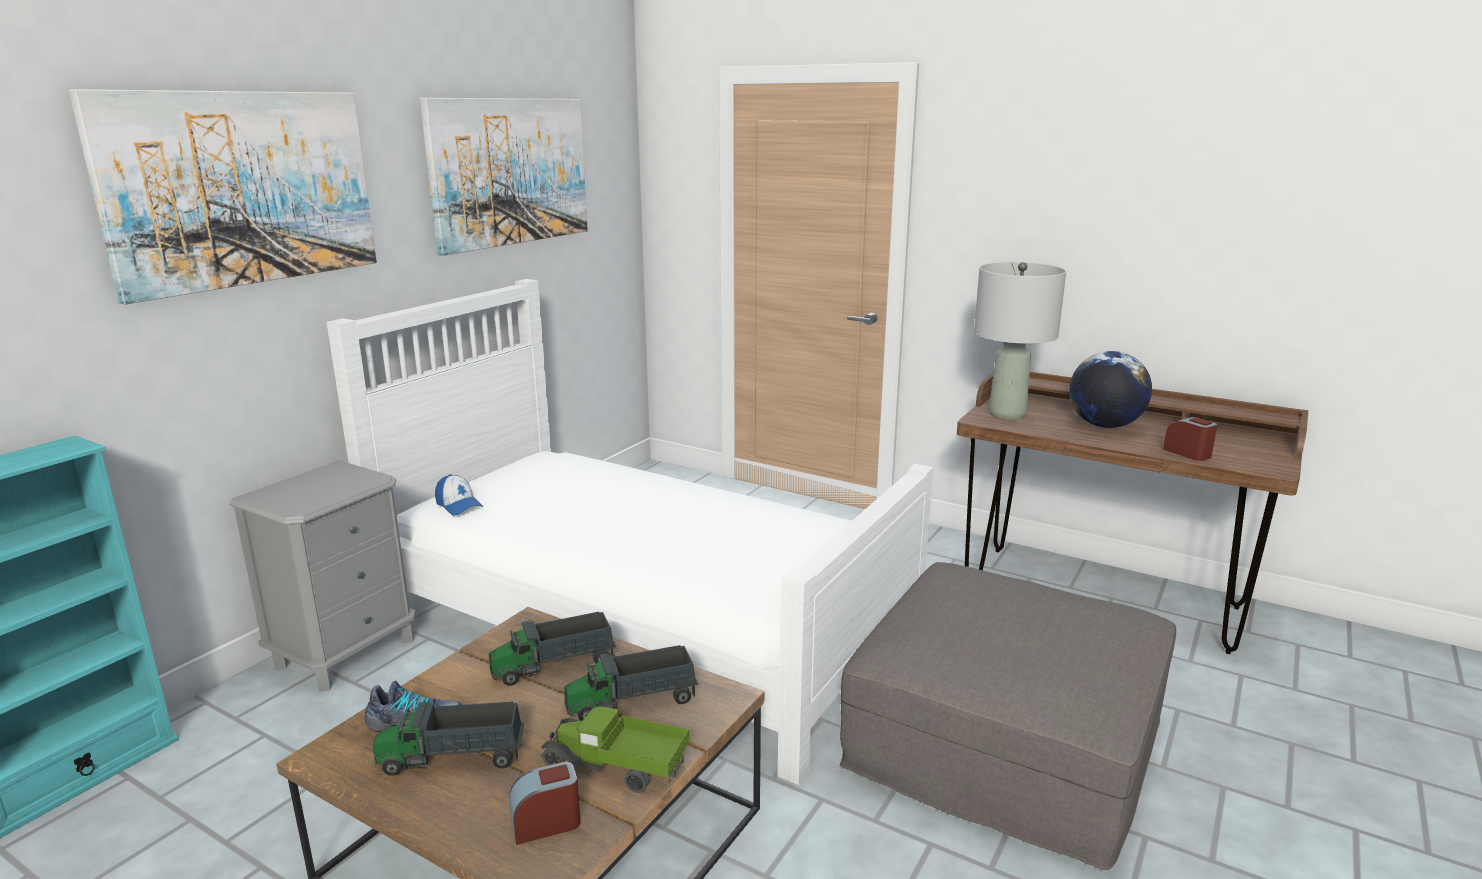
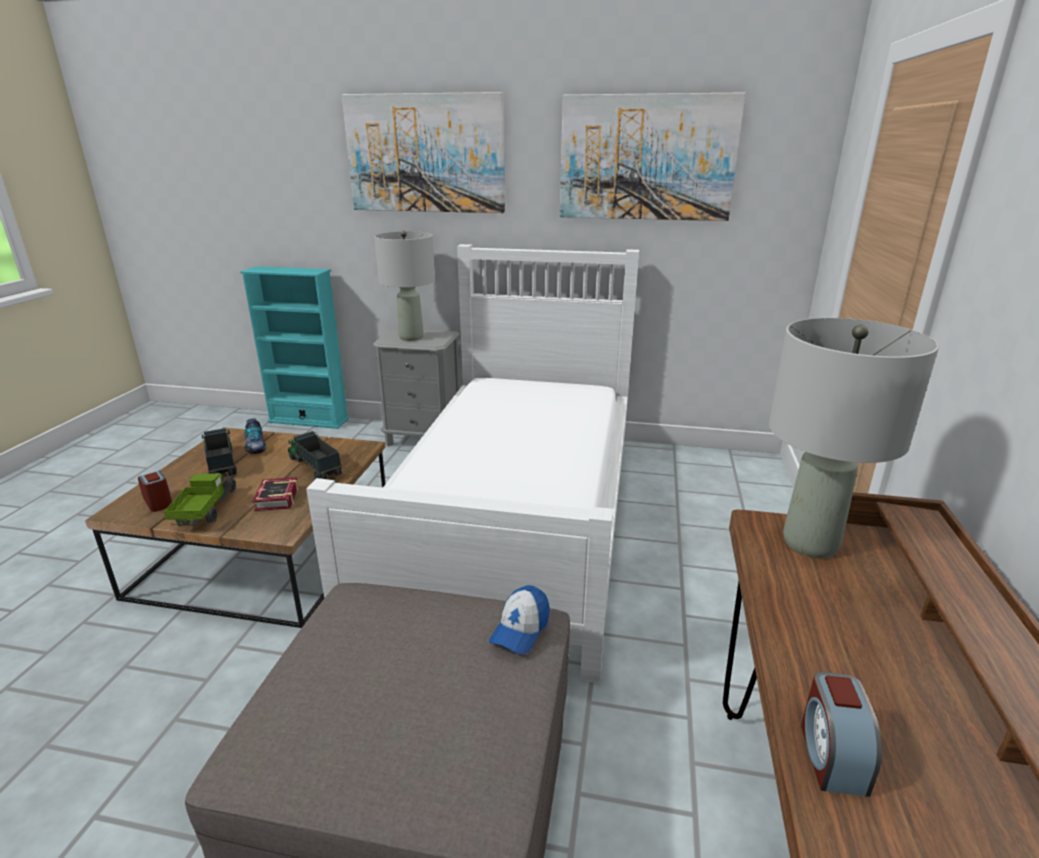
camera: 70 degrees right, 5 degrees up
cap [435,474,483,516] -> cap moved to [489,585,550,654]
toy truck [564,645,699,721] -> book [252,477,298,511]
globe [1069,351,1152,428] -> none
alarm clock [1163,417,1217,461] -> alarm clock turned 150 degrees clockwise [801,672,882,797]
none -> grey table lamp [374,231,435,341]

